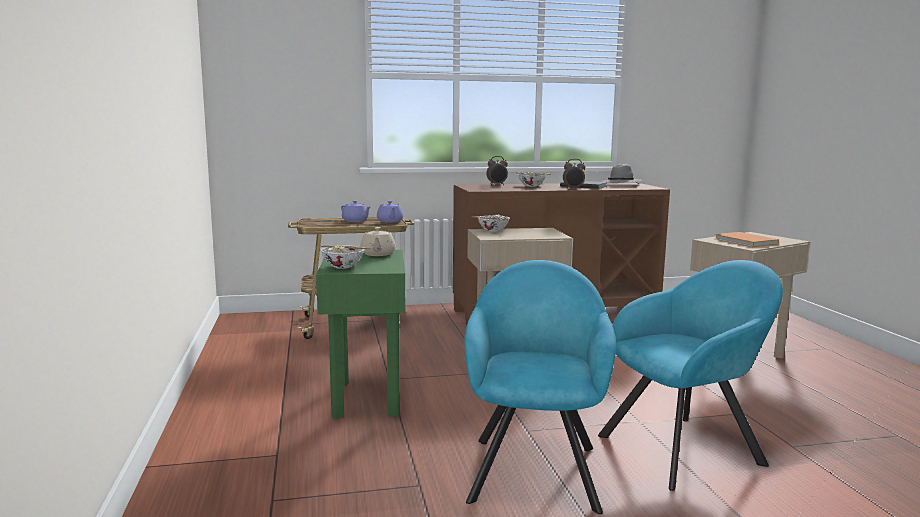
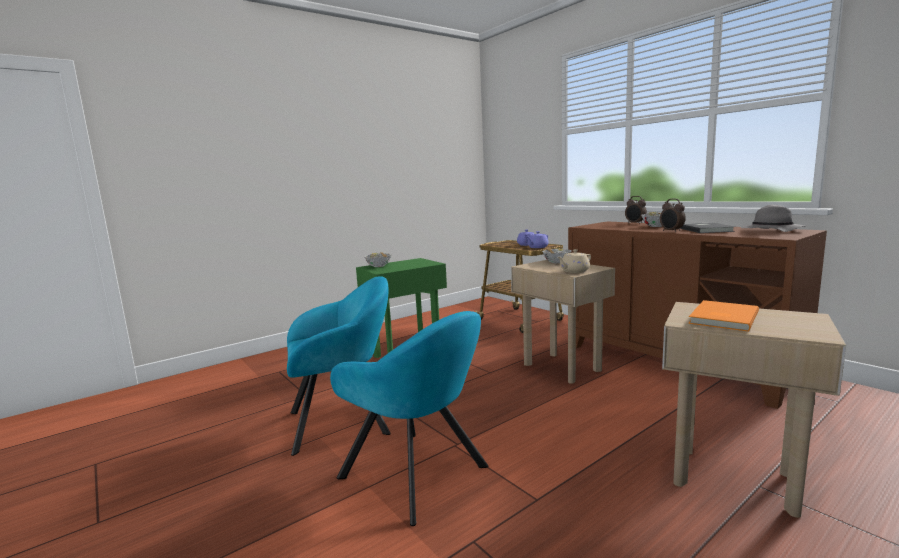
camera: 65 degrees right, 0 degrees up
beige teapot [360,227,396,256] -> beige teapot moved to [557,249,591,273]

